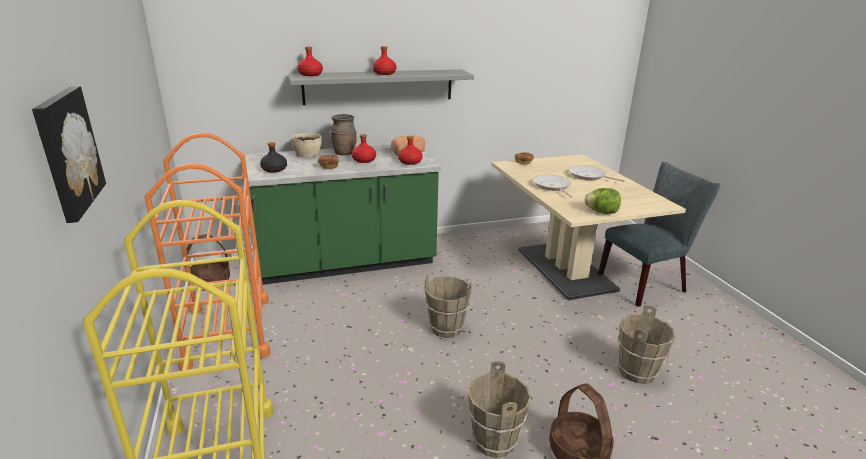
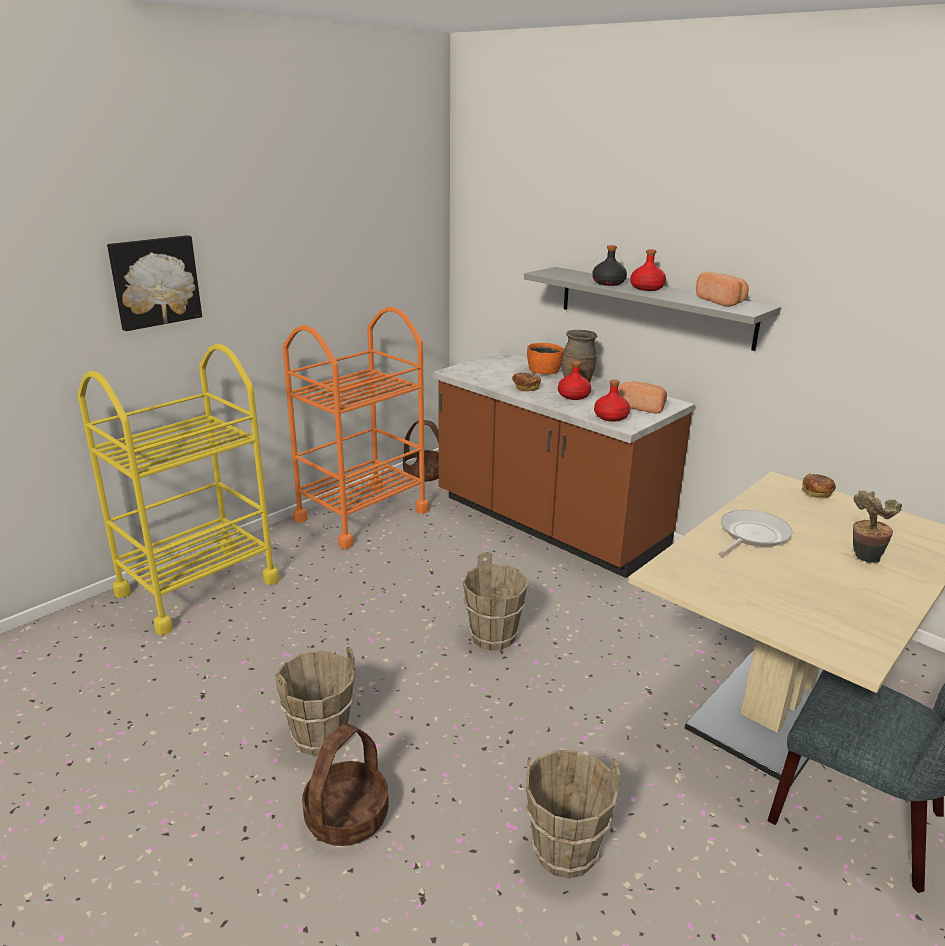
camera: 60 degrees right, 0 degrees up
green counter [245,145,441,285] -> brown counter [433,351,695,578]
black bottle [260,142,287,173] -> black bottle moved to [592,245,627,286]
beige bowl [291,134,322,158] -> orange bowl [527,343,564,375]
red bottle [297,47,323,76] -> none
frying pan [569,166,625,182] -> potted plant [853,490,902,563]
lettuce [584,188,621,214] -> none
none -> bread [696,272,749,307]

